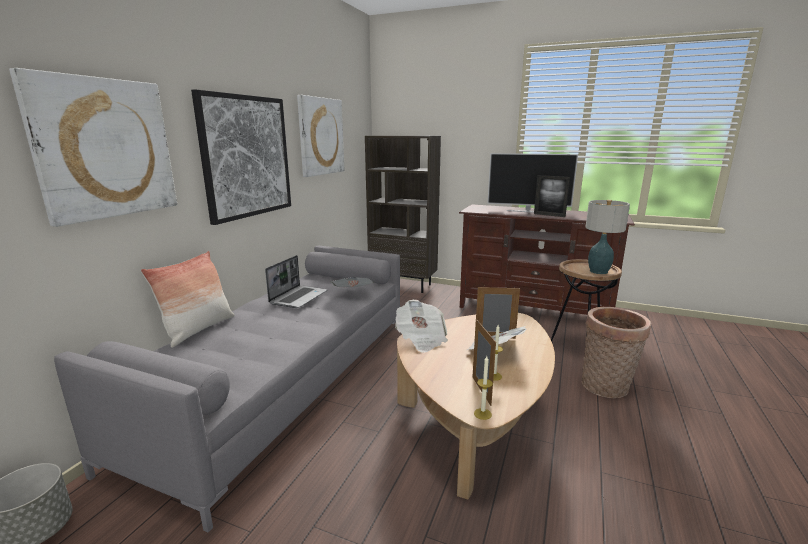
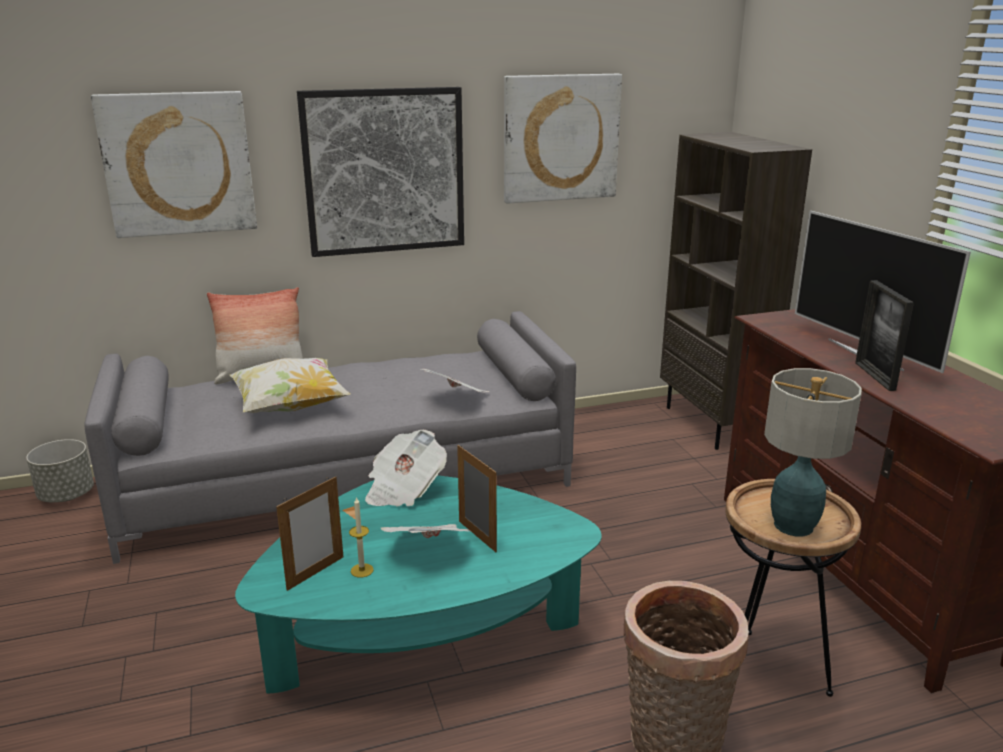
camera: 50 degrees right, 5 degrees up
laptop [265,255,327,308] -> none
brown coffee table [397,313,555,499] -> turquoise coffee table [235,475,602,694]
candle [474,356,493,420] -> none
none -> pillow [230,358,351,413]

